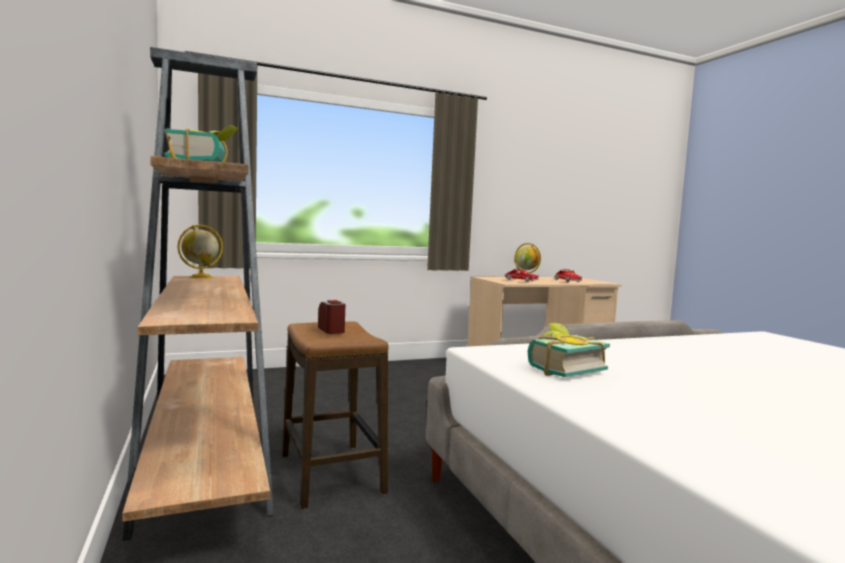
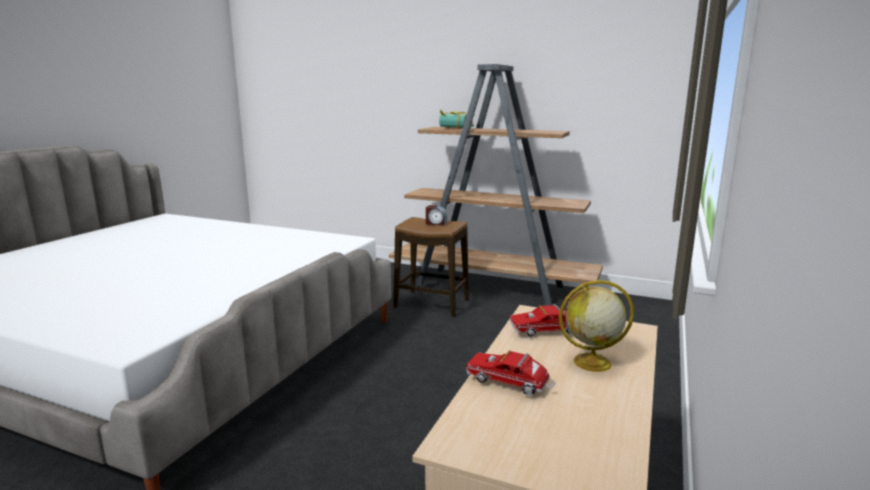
camera: 135 degrees right, 10 degrees up
globe [177,225,223,279] -> none
book [528,323,610,377] -> none

